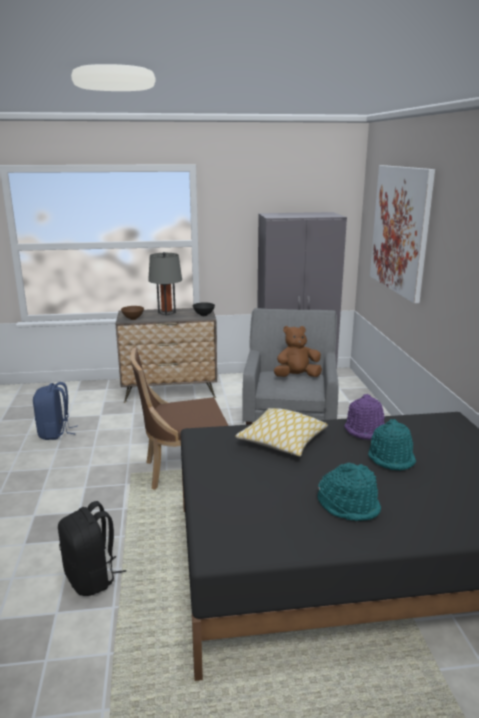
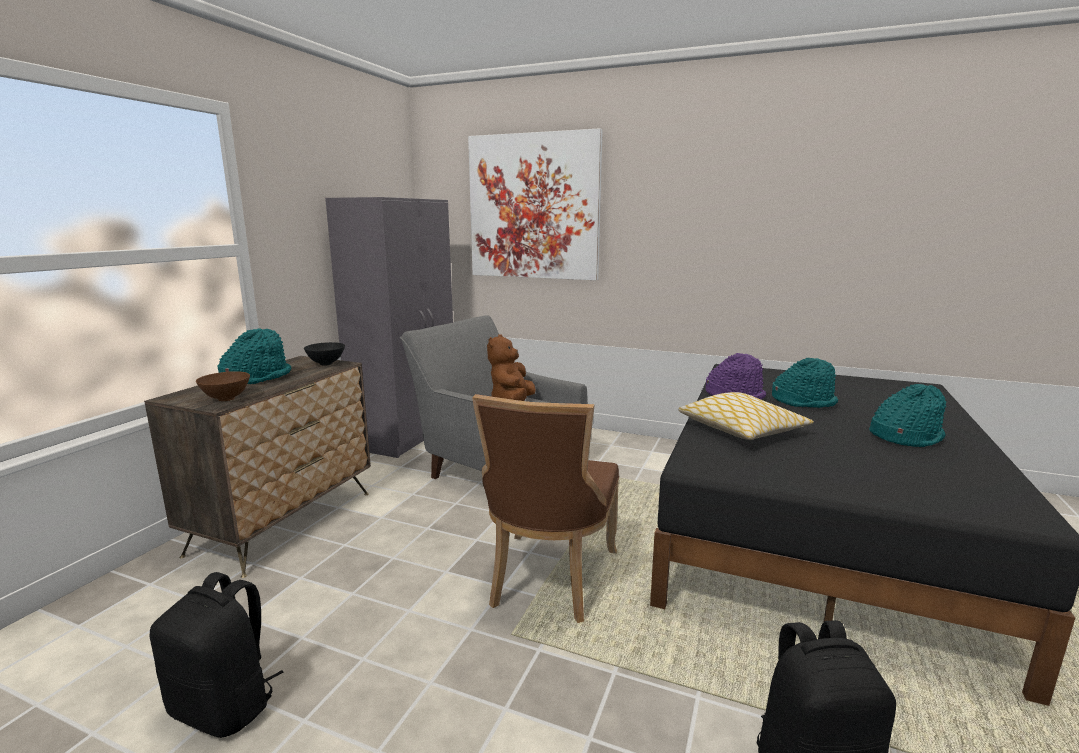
camera: 60 degrees left, 5 degrees down
blue backpack [33,382,77,440] -> black backpack [150,572,283,738]
grey table lamp [148,252,182,315] -> turquoise hat [217,329,291,384]

